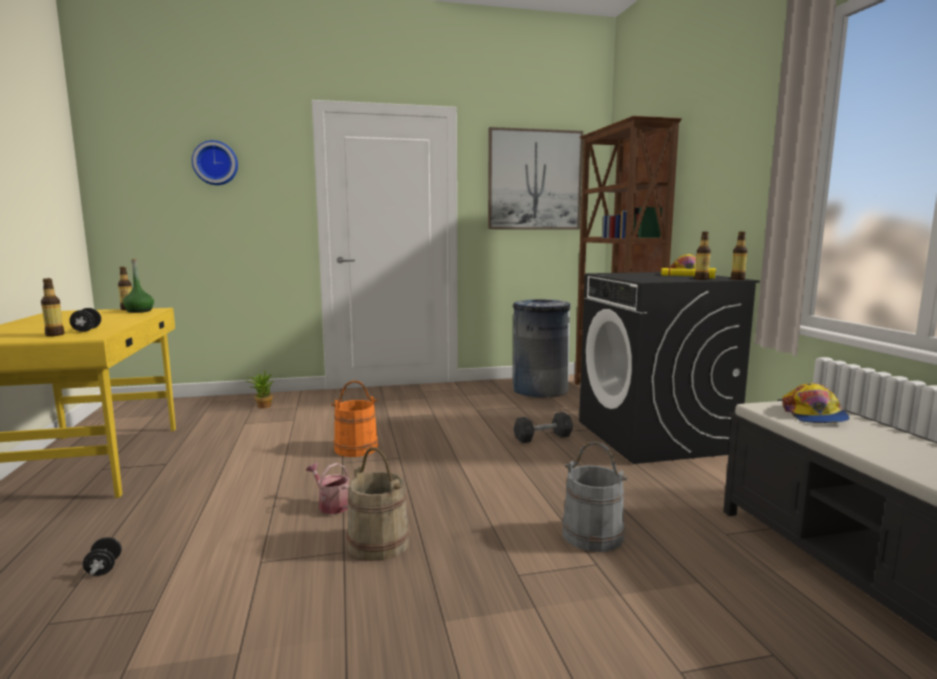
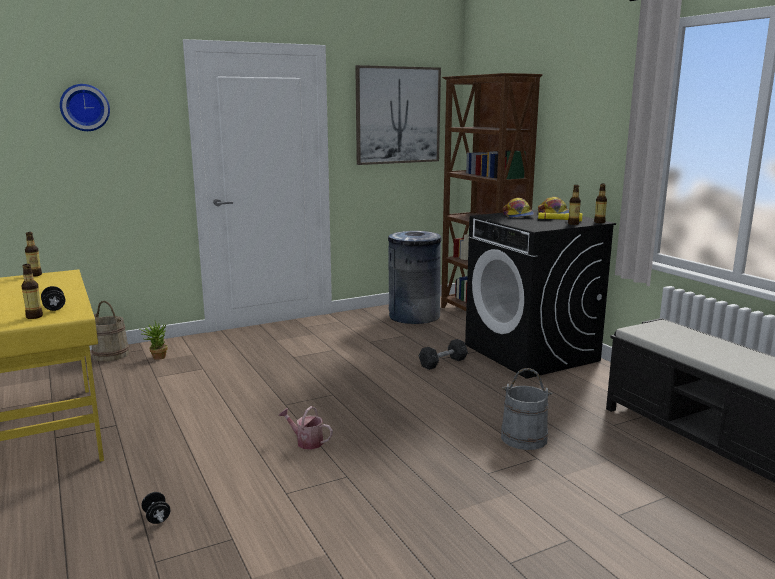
camera: 15 degrees left, 5 degrees up
green bottle [123,259,154,313] -> none
orange bucket [331,380,378,457] -> none
beige bucket [346,447,410,561] -> beige bucket moved to [91,301,129,362]
cap [782,383,850,423] -> cap moved to [503,198,534,218]

